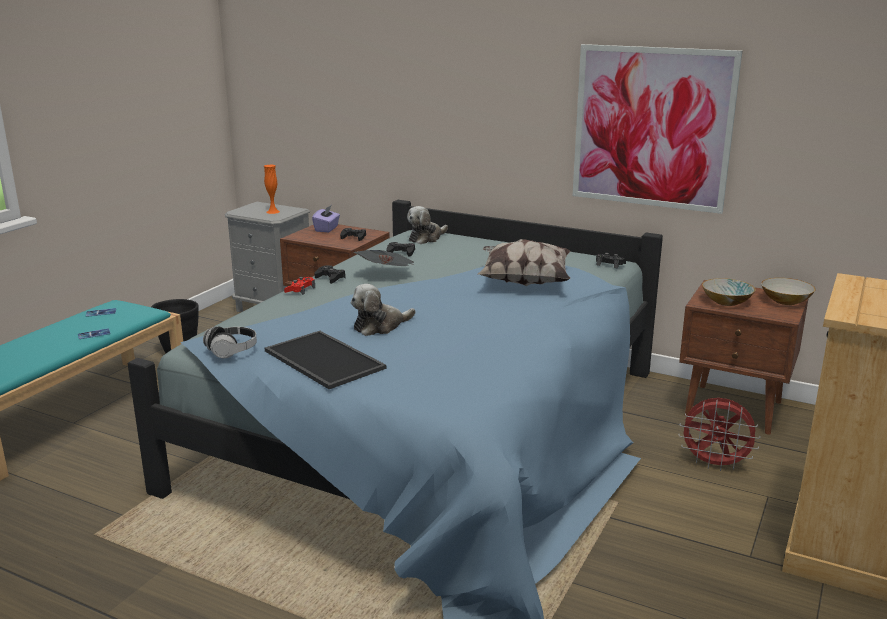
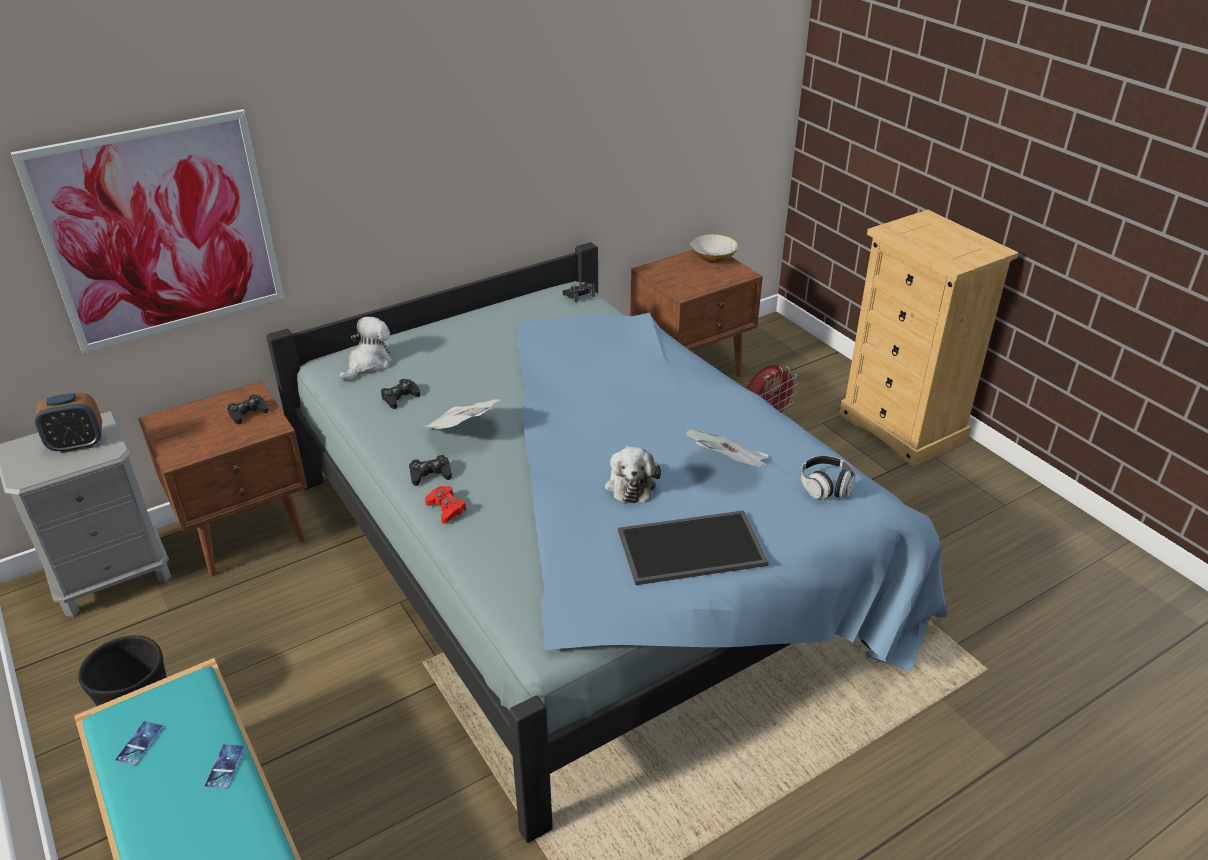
camera: 60 degrees left, 15 degrees up
headphones [203,326,257,358] -> headphones moved to [800,456,856,499]
orange vase [264,165,280,214] -> alarm clock [35,393,102,453]
purple tissue box [312,206,340,232] -> none
plush toy [407,206,448,244] -> plush toy turned 135 degrees counterclockwise [340,317,391,382]
pillow [478,239,570,286] -> none
picture [572,44,742,214] -> picture moved to [11,109,284,353]
bowl [702,278,756,306] -> none
none -> newspaper [686,429,769,468]

